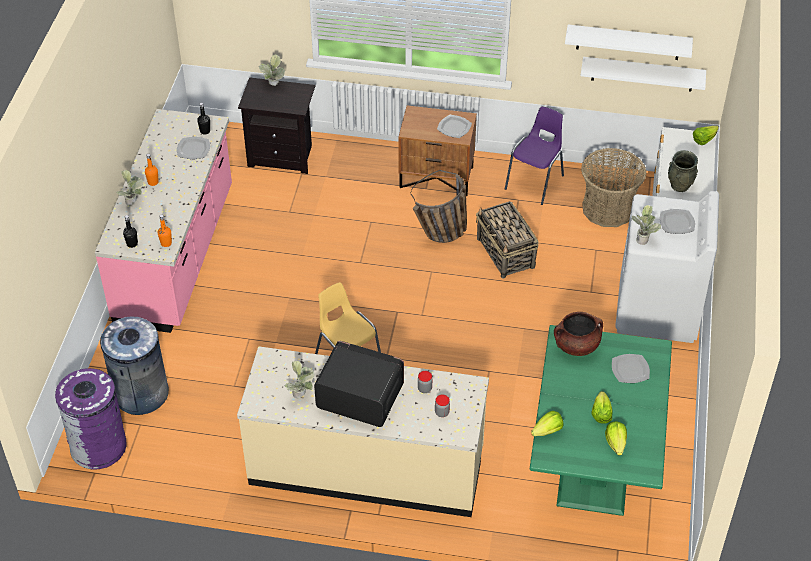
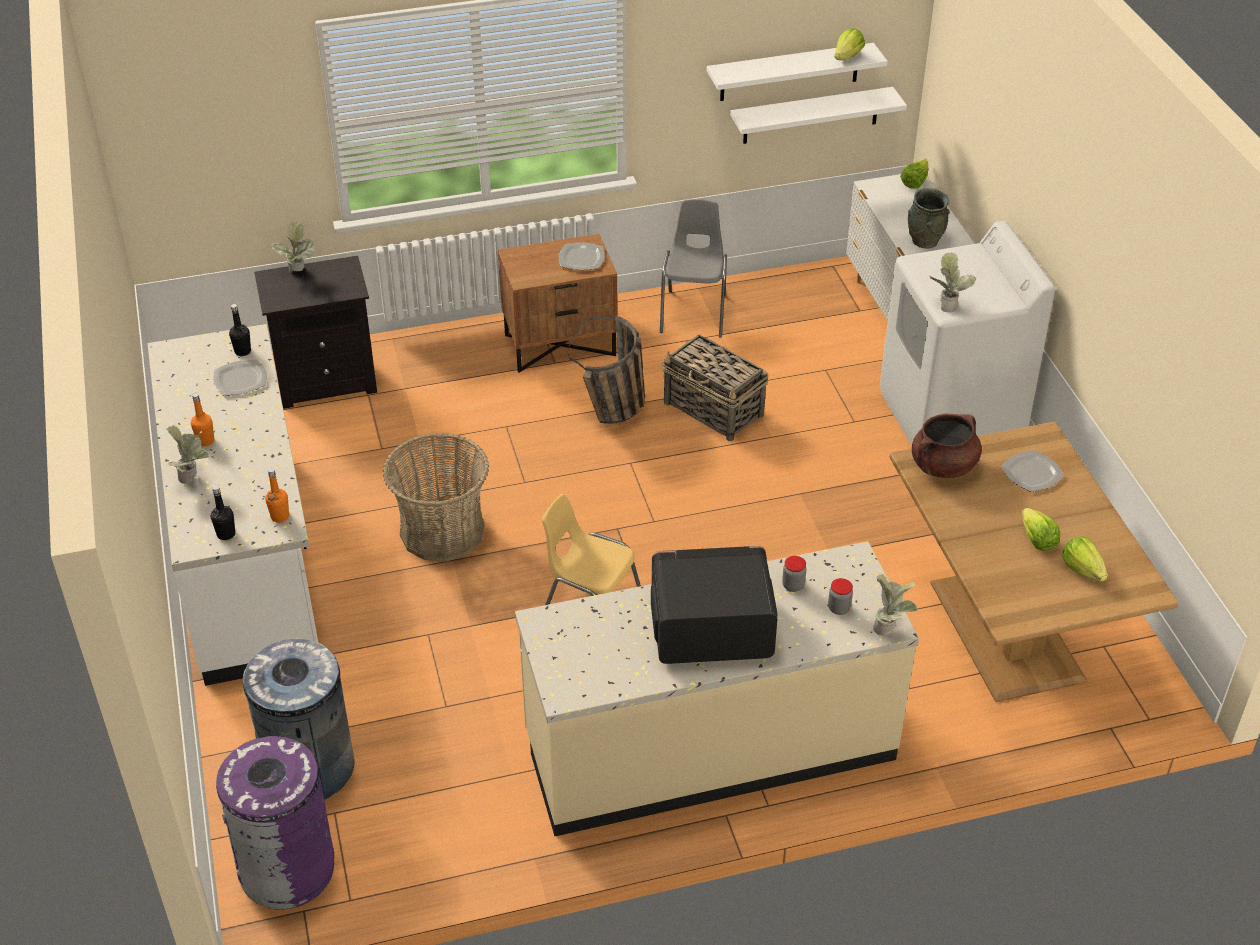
camera: 25 degrees left, 5 degrees down
pink counter [95,109,232,333] -> white counter [147,324,318,686]
potted plant [284,361,314,399] -> potted plant moved to [873,574,917,636]
purple chair [505,107,564,205] -> grey chair [660,199,727,338]
green dining table [530,325,672,516] -> brown dining table [890,422,1178,702]
lettuce [531,411,563,436] -> lettuce moved to [835,28,865,61]
basket [581,148,646,227] -> basket moved to [383,433,489,562]
plate [659,209,695,234] -> none

